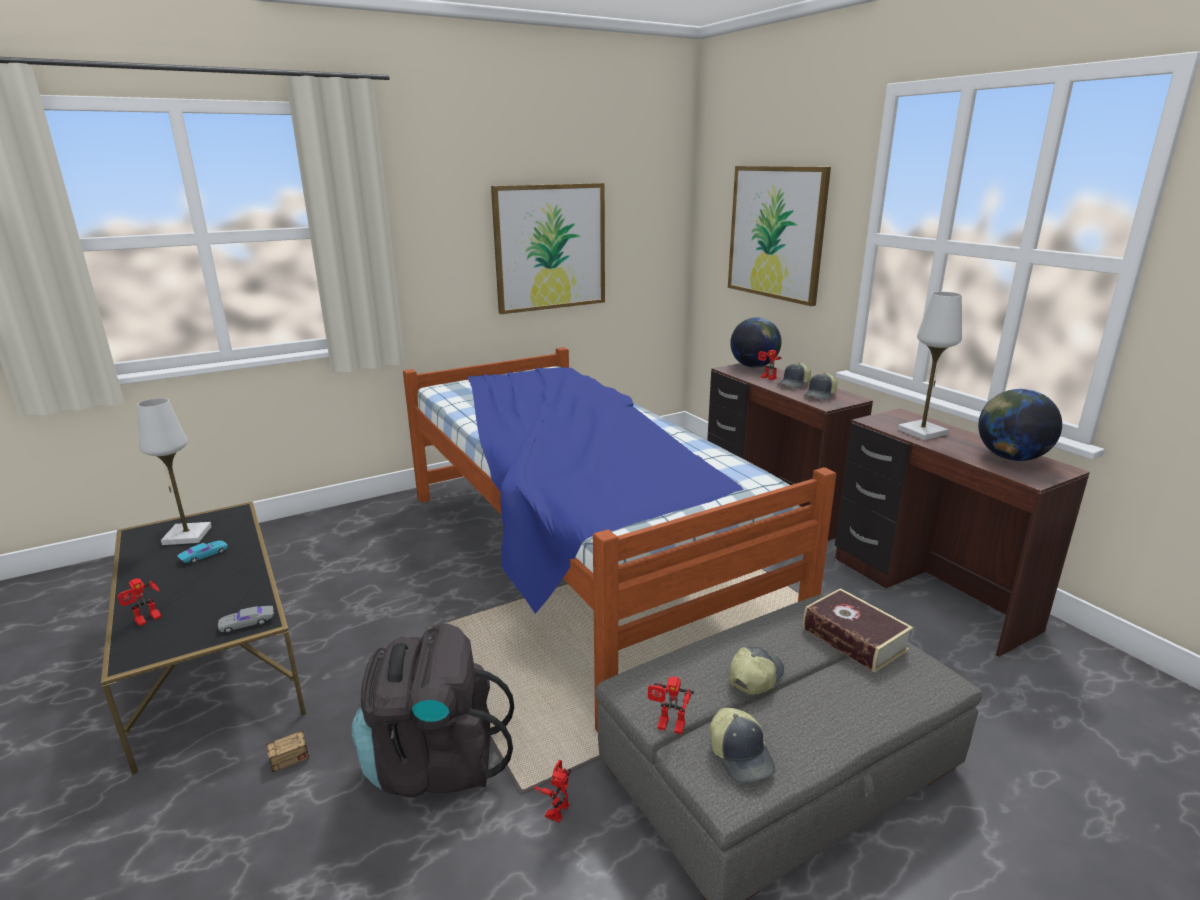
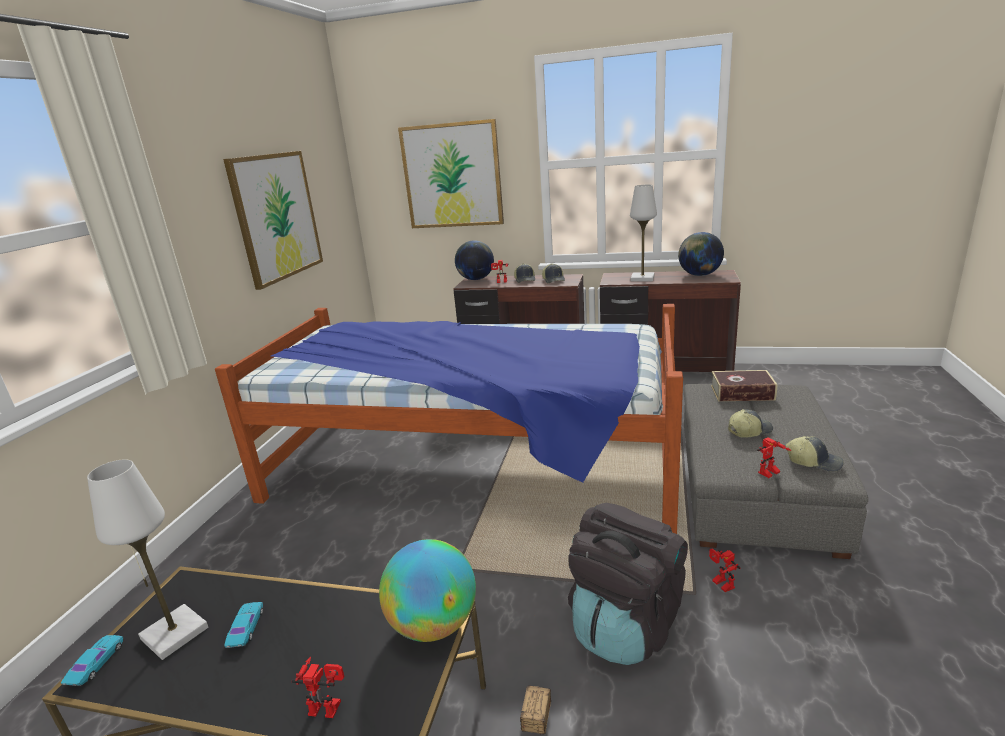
camera: 45 degrees left, 0 degrees up
toy robot [118,578,162,626] -> toy robot turned 75 degrees counterclockwise [292,656,345,718]
grey toy car [218,606,274,633] -> globe [379,539,476,642]
cap [730,647,784,695] -> cap turned 75 degrees clockwise [728,409,773,438]
none -> turquoise toy car [61,635,123,686]

